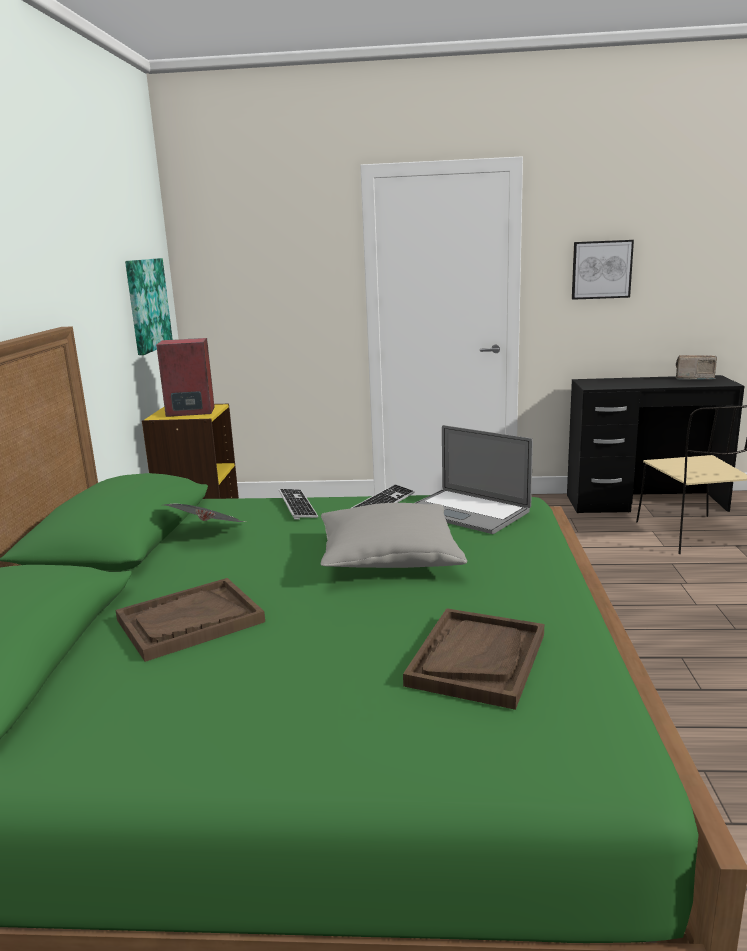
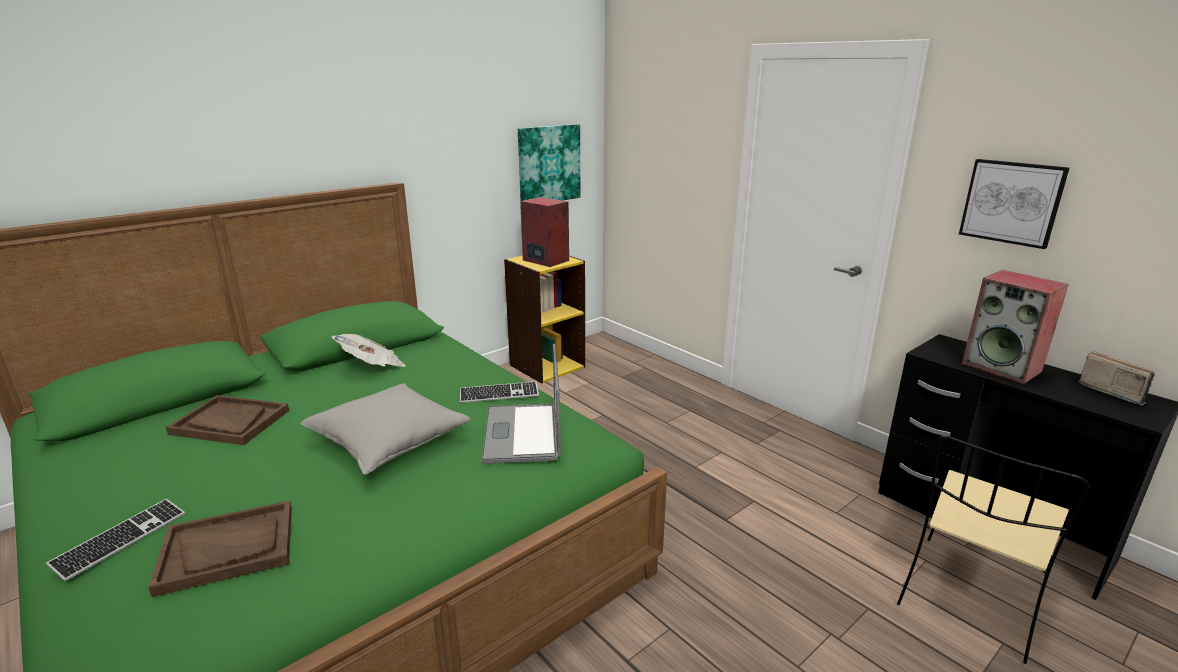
camera: 45 degrees right, 5 degrees up
keyboard [279,489,318,520] -> keyboard moved to [46,499,185,581]
none -> speaker [962,270,1069,384]

